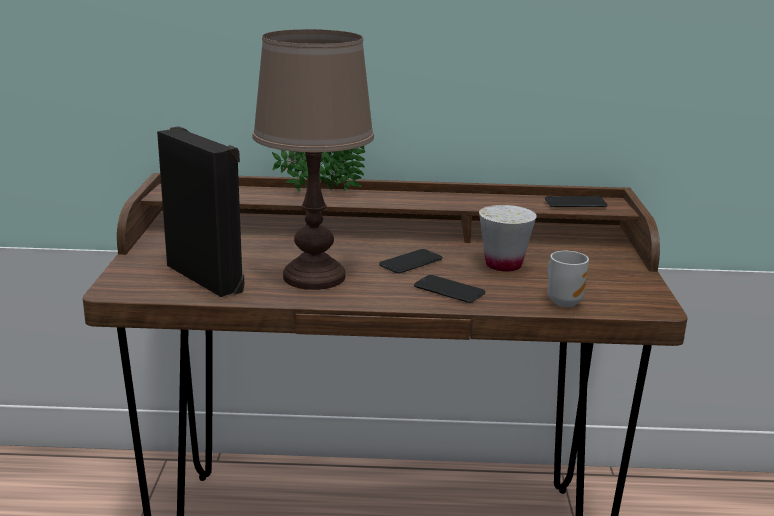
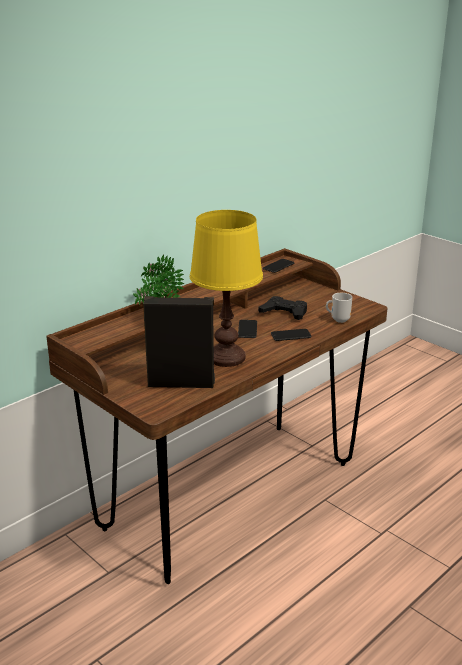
camera: 45 degrees left, 5 degrees up
brown table lamp [252,29,374,290] -> yellow table lamp [190,210,263,367]
white cup [479,205,537,272] -> black game controller [258,296,307,320]

